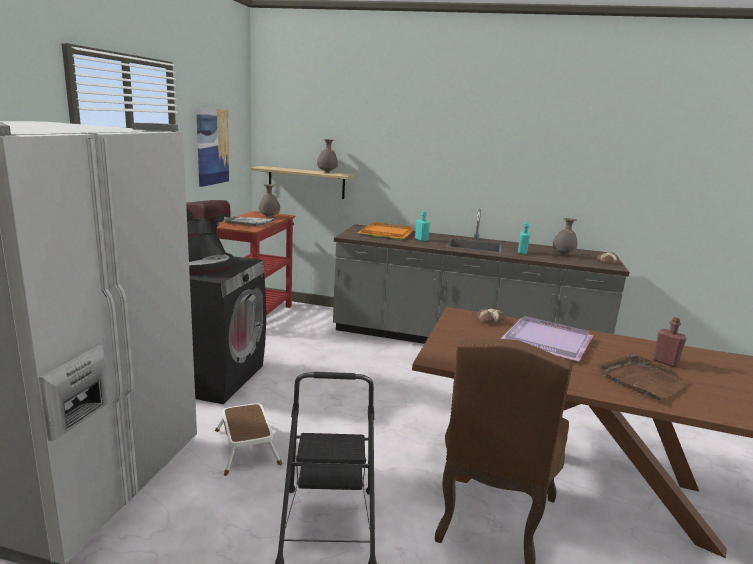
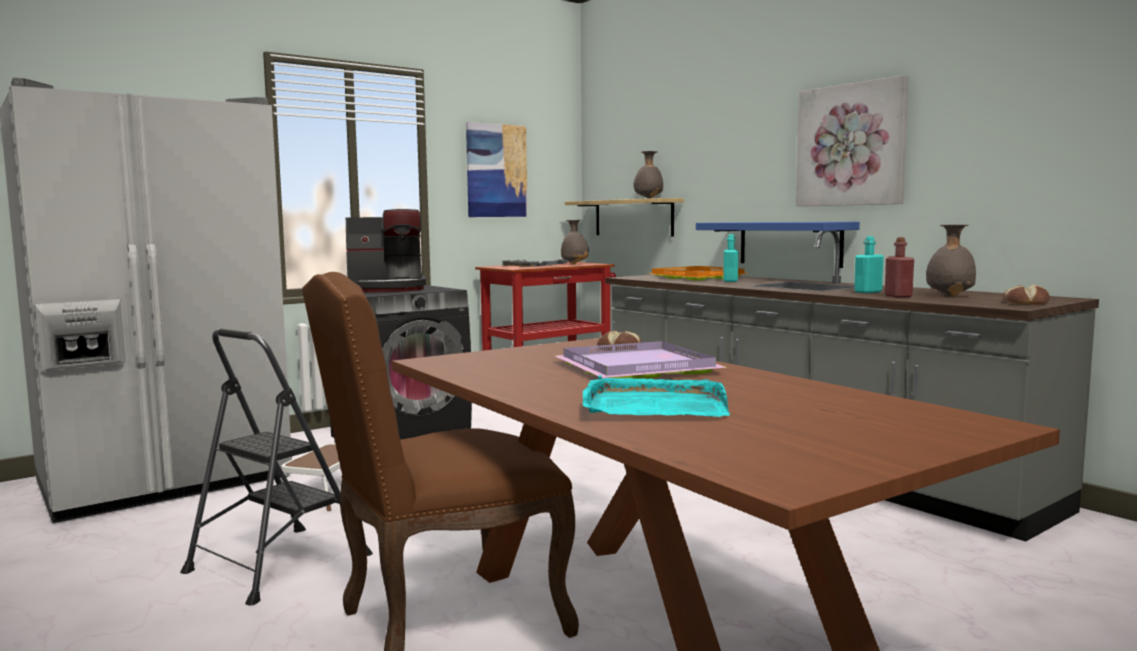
camera: 40 degrees right, 10 degrees down
brown tray [597,355,690,400] -> turquoise tray [583,375,730,417]
red bottle [653,317,687,367] -> red bottle moved to [885,237,914,298]
none -> blue shelf [696,222,860,268]
none -> picture [796,75,909,206]

